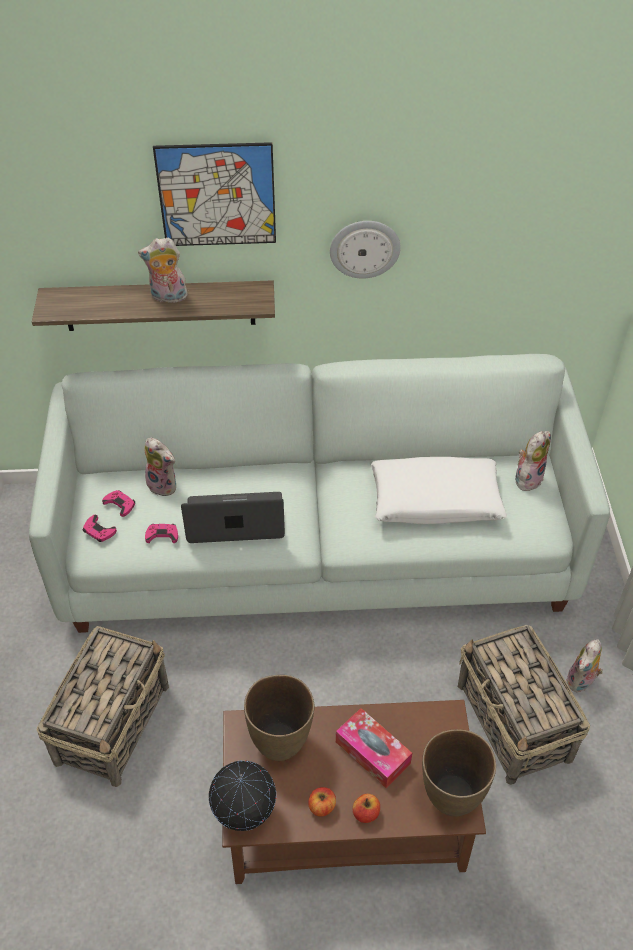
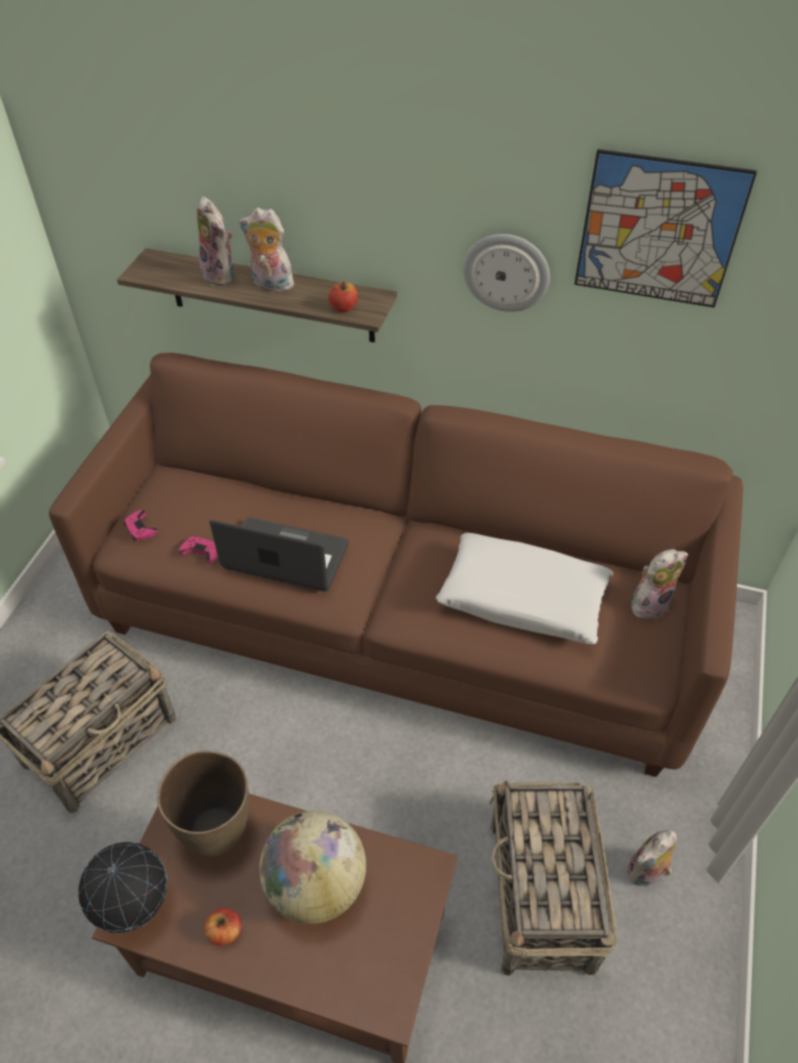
camera: 20 degrees right, 0 degrees up
white sofa [29,354,610,633] -> brown sofa [49,353,743,777]
pink game controller [102,490,135,517] -> none
plush toy [144,437,176,496] -> plush toy moved to [197,196,235,286]
picture [153,142,276,246] -> picture moved to [574,149,757,308]
tissue box [336,708,412,788] -> globe [259,810,366,924]
apple [353,794,380,823] -> apple moved to [328,281,358,312]
brown vase [422,729,496,817] -> none

